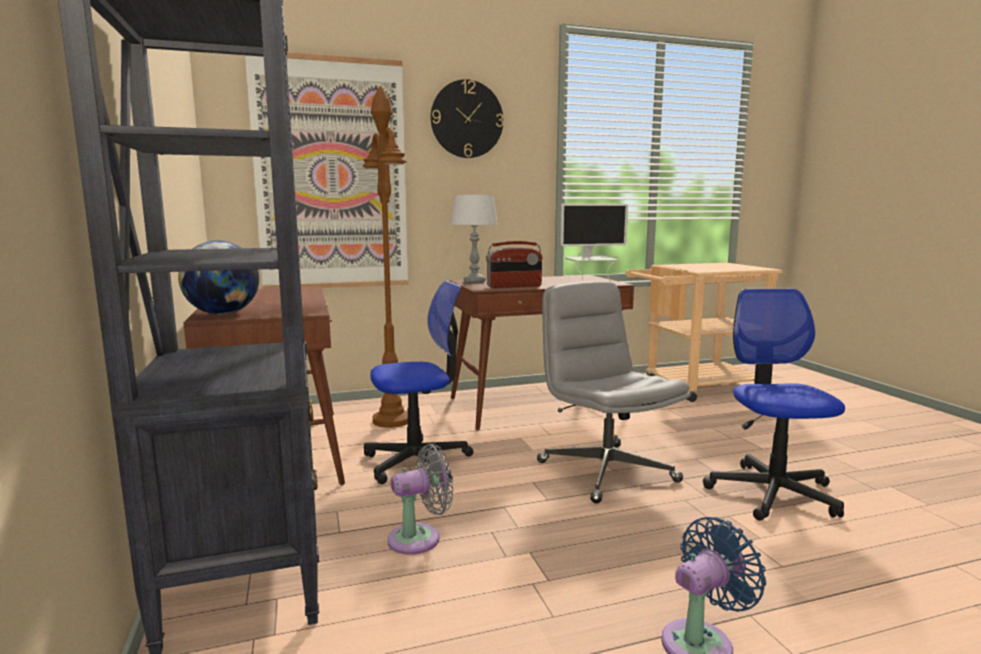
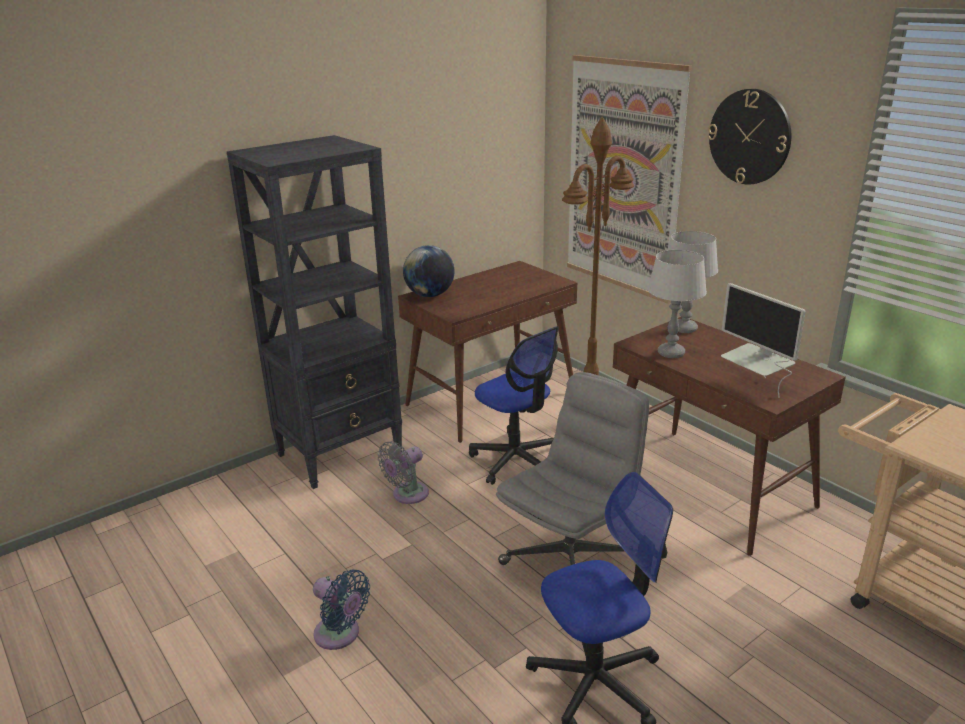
camera: 70 degrees right, 15 degrees up
grey fan [388,444,453,555] -> grey fan turned 90 degrees clockwise [378,441,429,504]
radio [486,241,543,288] -> grey table lamp [648,250,707,358]

